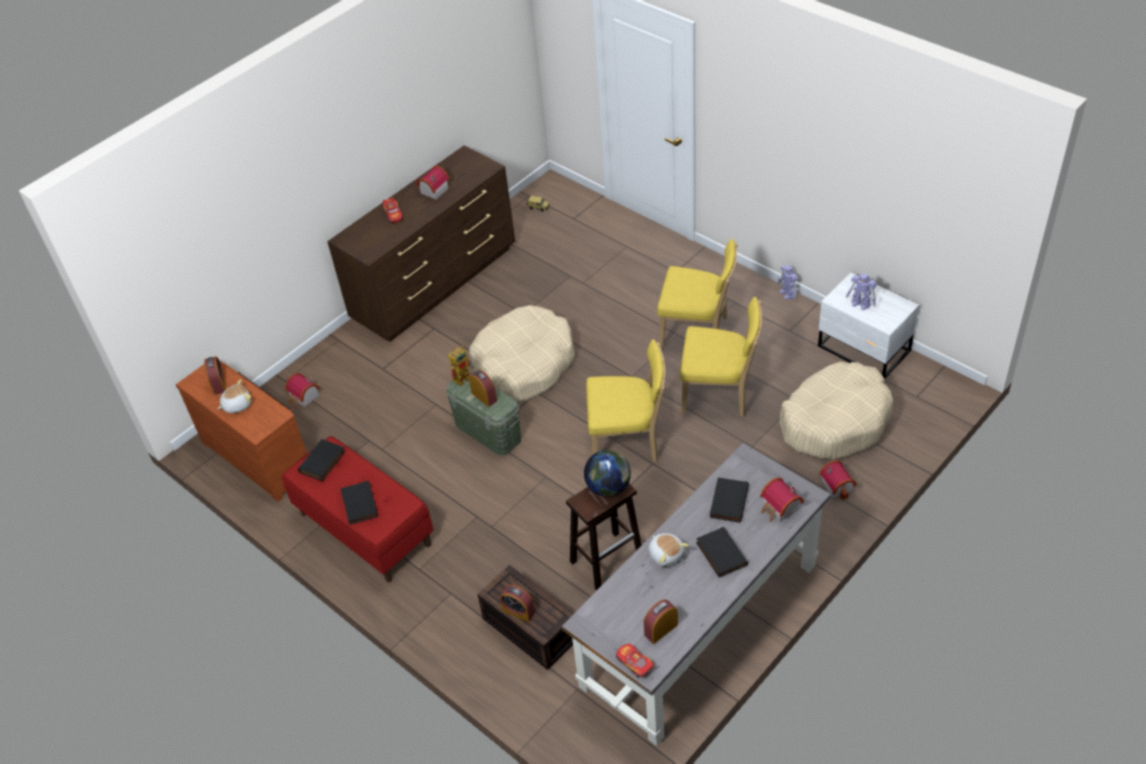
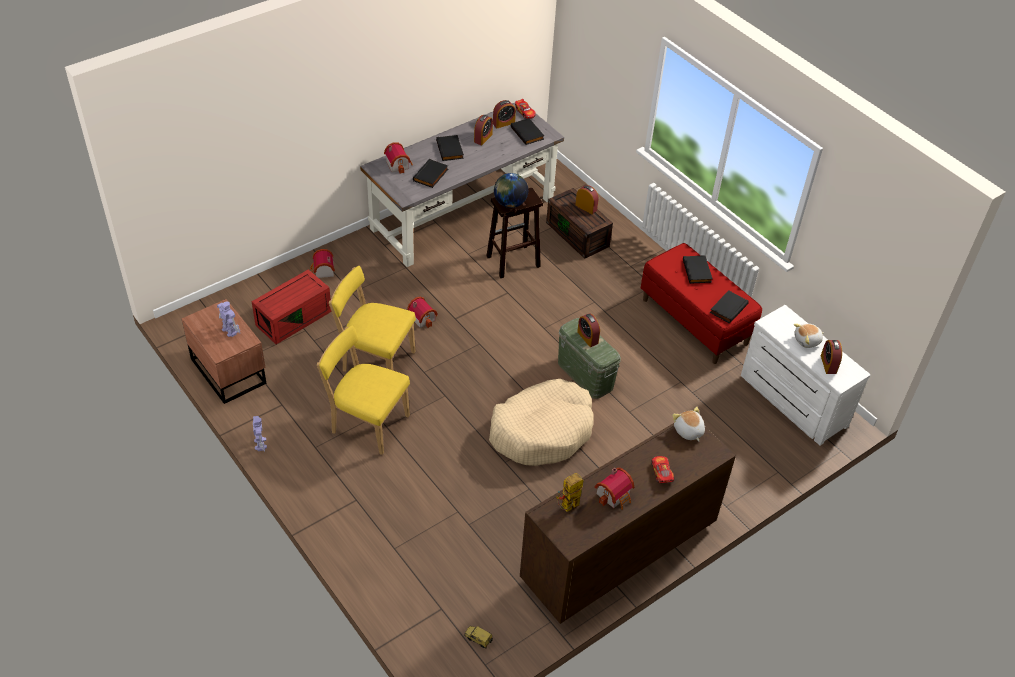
camera: 175 degrees left, 0 degrees up
brown dresser [176,361,307,502] -> white dresser [741,305,870,446]
toy house [285,373,320,409] -> toy house moved to [407,297,438,328]
toy robot [448,345,474,386] -> toy robot moved to [556,473,584,512]
yellow chair [586,339,665,462] -> none
plush toy [649,533,689,567] -> plush toy moved to [672,406,705,441]
beige dog bed [780,362,893,459] -> red storage box [252,270,332,344]
white nightstand [818,273,919,379] -> brown nightstand [181,299,267,404]
none -> alarm clock [474,115,493,145]
none -> black book [511,118,544,145]

